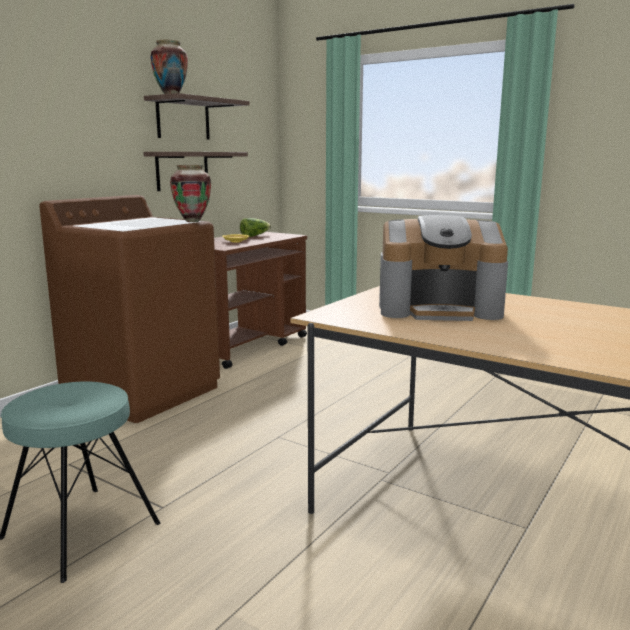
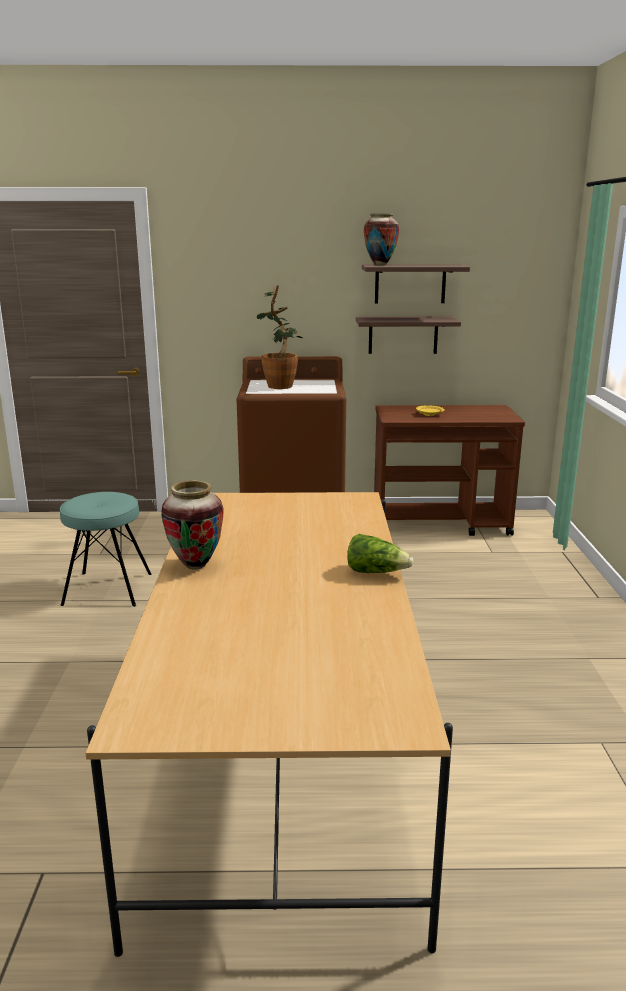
camera: 55 degrees right, 5 degrees up
vase [170,165,211,222] -> vase moved to [161,481,224,570]
lettuce [240,218,271,237] -> lettuce moved to [347,534,414,573]
coffee machine [379,215,508,321] -> none
none -> potted plant [257,286,302,389]

